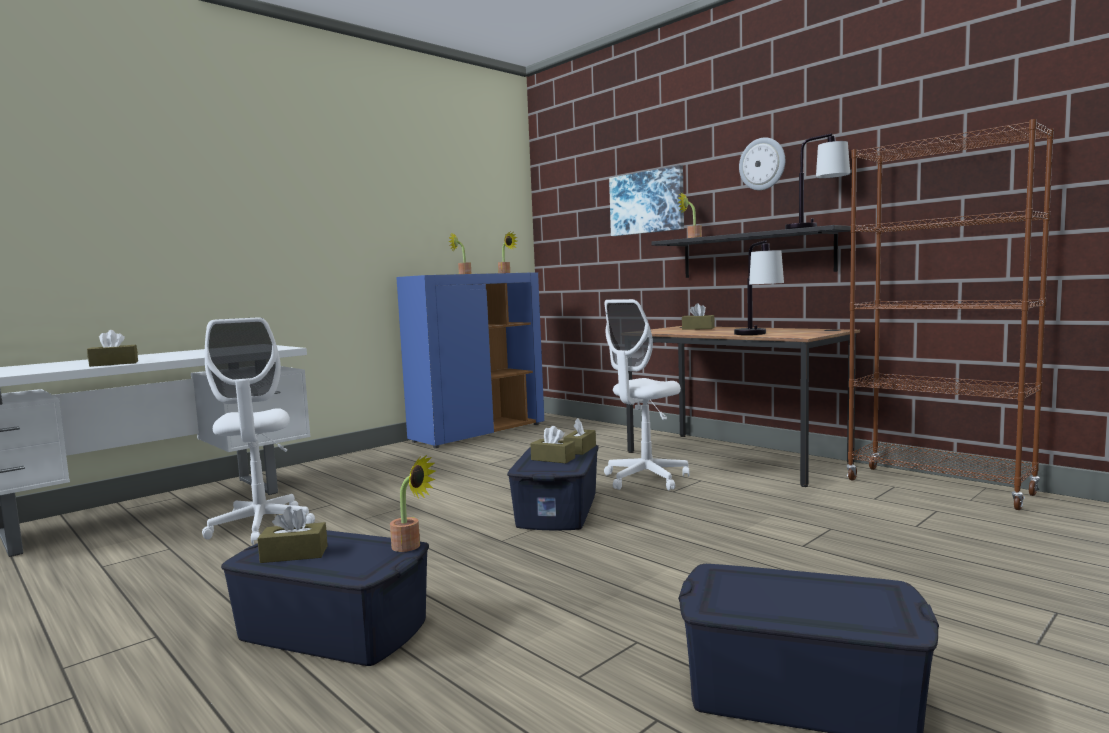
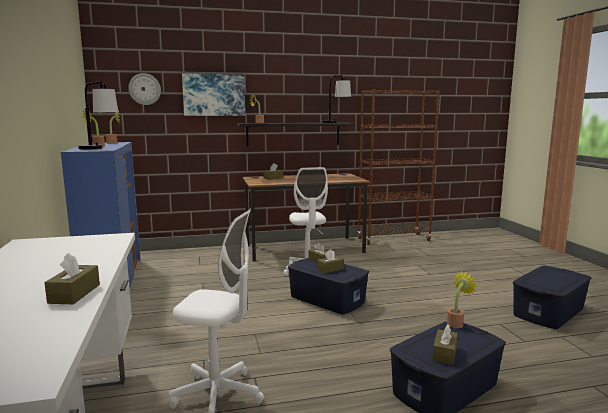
camera: 60 degrees left, 5 degrees up
table lamp [734,240,784,335] -> table lamp moved to [78,81,118,149]
wall clock [739,137,785,190] -> wall clock moved to [128,73,161,105]

